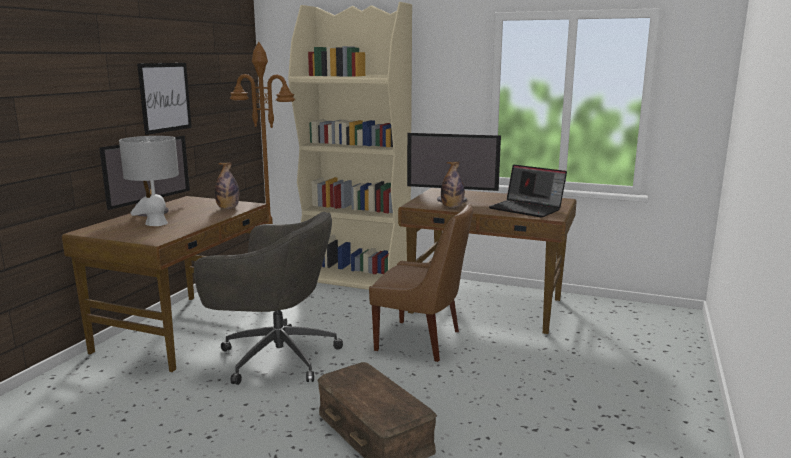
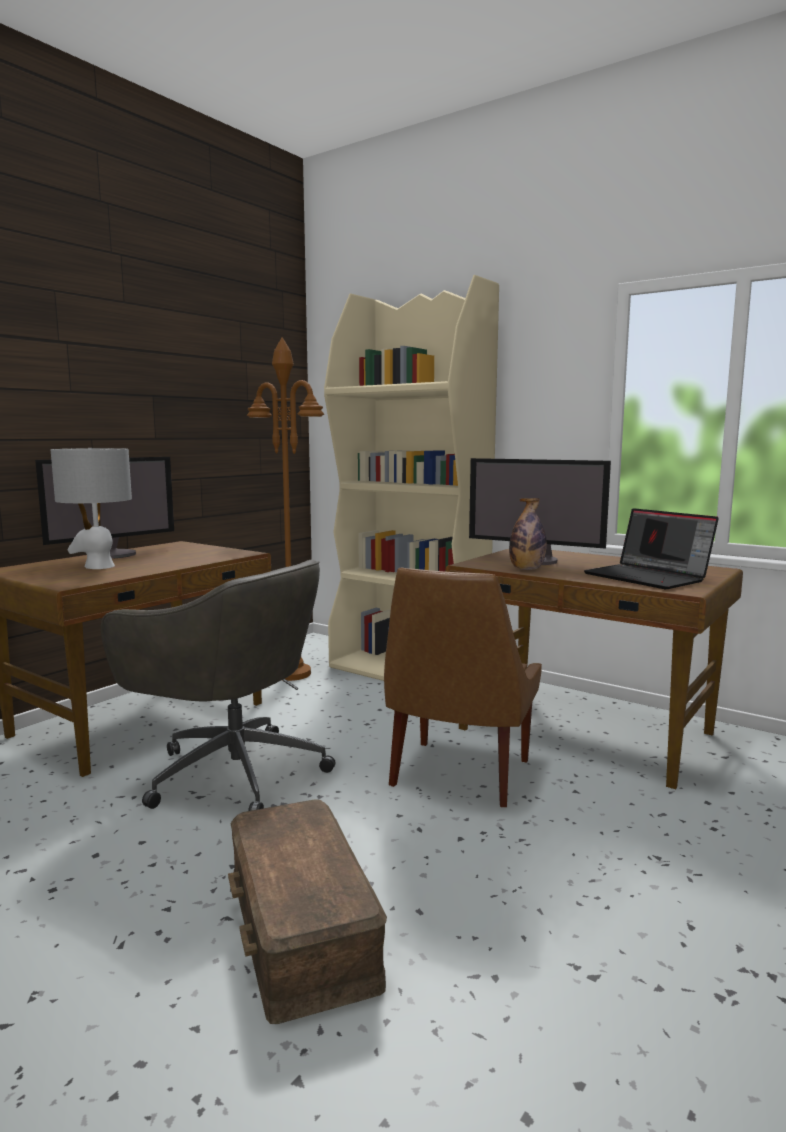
camera: 15 degrees right, 5 degrees down
picture [137,63,192,135] -> none
bottle [215,162,239,209] -> none
brown chair [369,204,473,362] -> brown chair turned 75 degrees clockwise [384,568,542,808]

